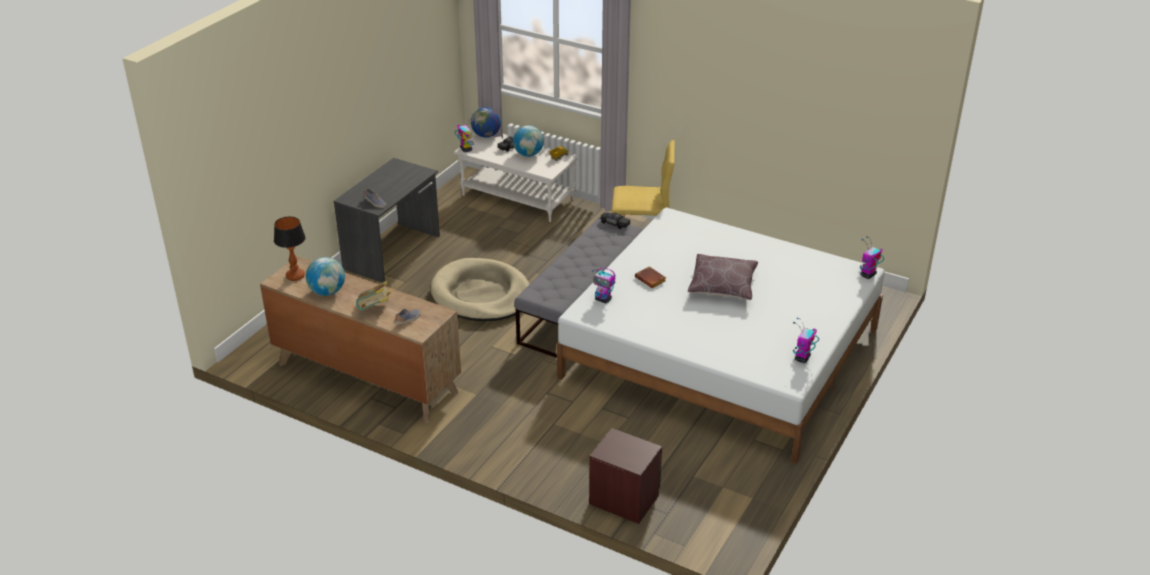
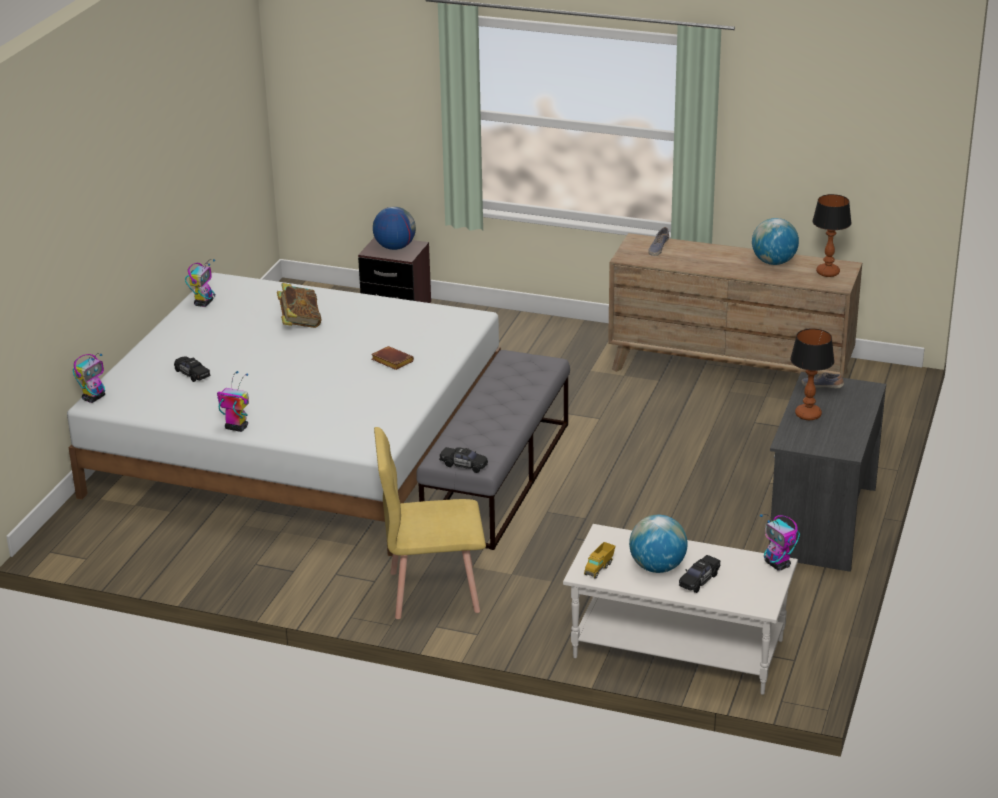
camera: 170 degrees right, 5 degrees down
book [356,281,392,310] -> book moved to [277,283,321,328]
beige dog bed [431,258,530,321] -> none
globe [471,107,501,138] -> globe moved to [373,206,416,250]
toy robot [592,268,615,303] -> toy robot moved to [217,371,249,432]
brown pillow [688,254,758,300] -> none
none -> black toy car [174,357,211,382]
none -> table lamp [790,328,835,420]

